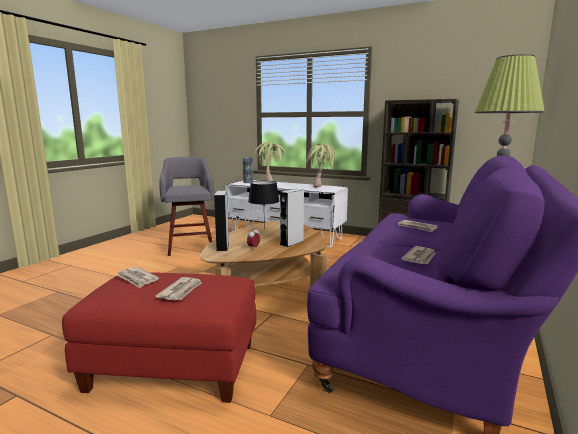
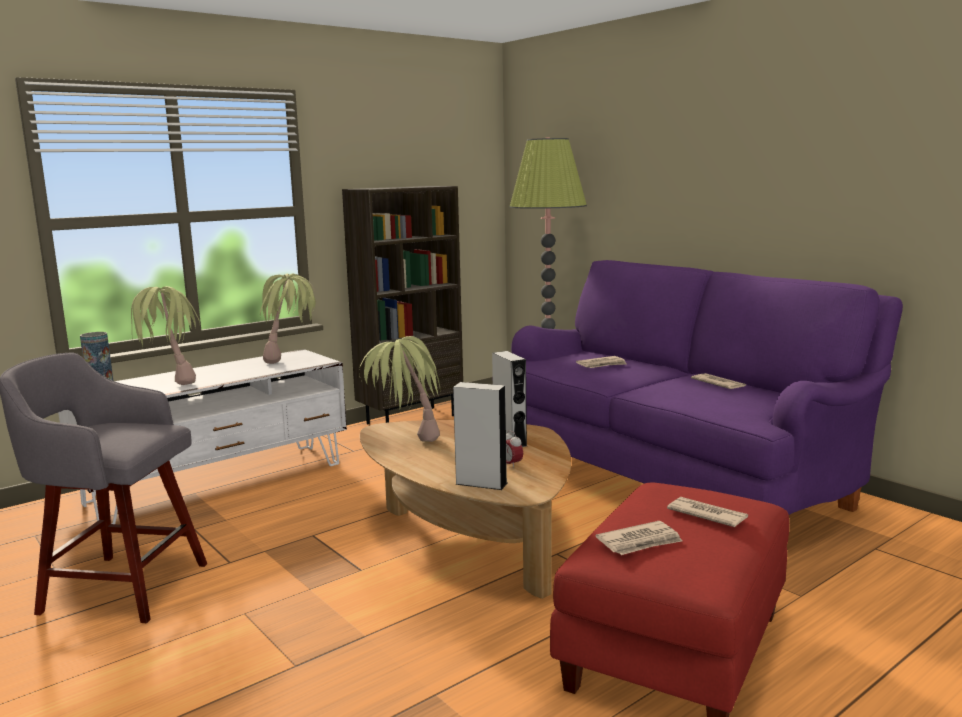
camera: 65 degrees left, 0 degrees up
black table lamp [248,181,280,229] -> potted plant [359,336,441,442]

